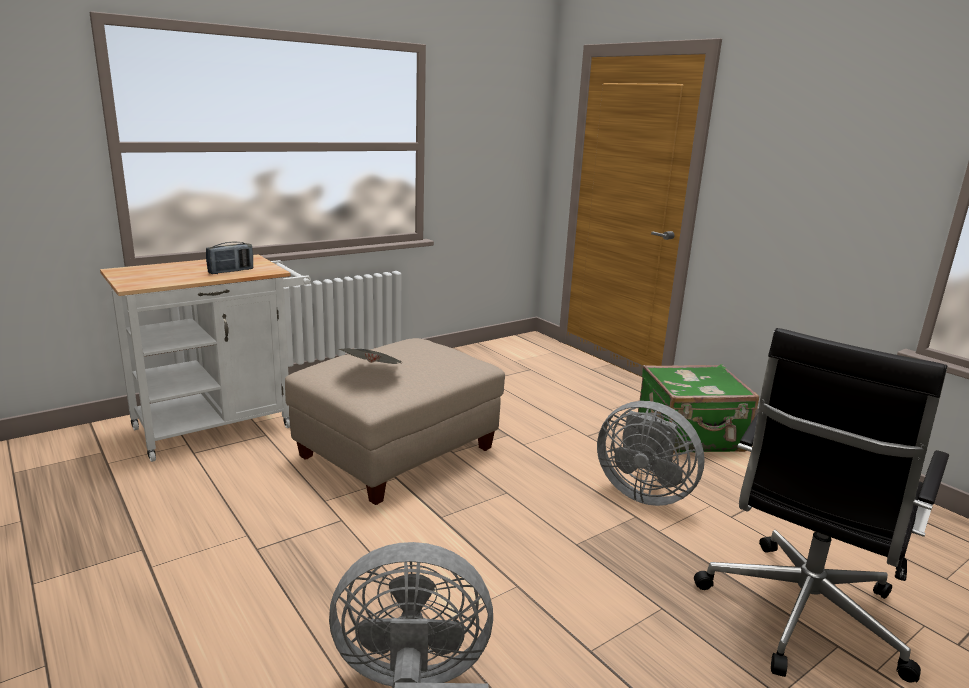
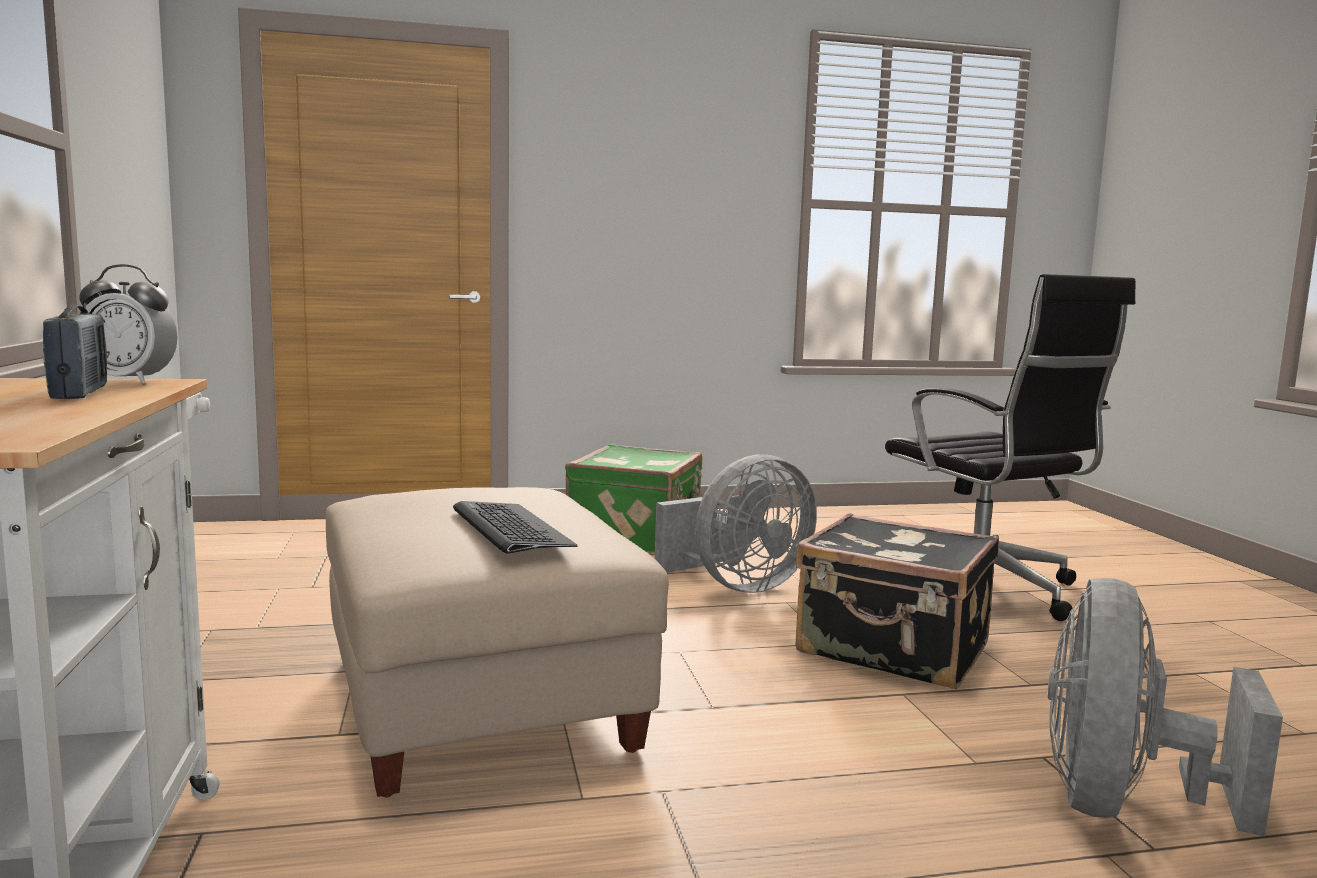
camera: 65 degrees left, 10 degrees down
newspaper [339,348,402,364] -> keyboard [453,501,577,553]
none -> alarm clock [79,264,178,384]
none -> black suitcase [796,513,999,689]

